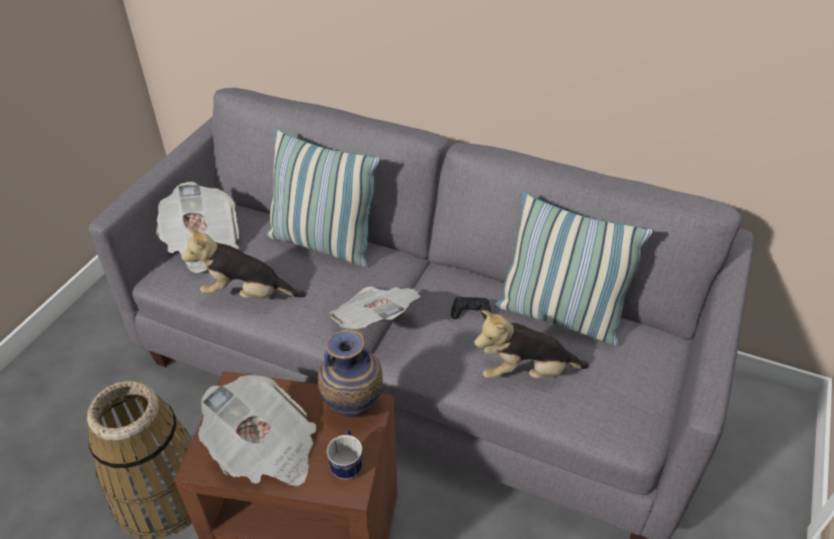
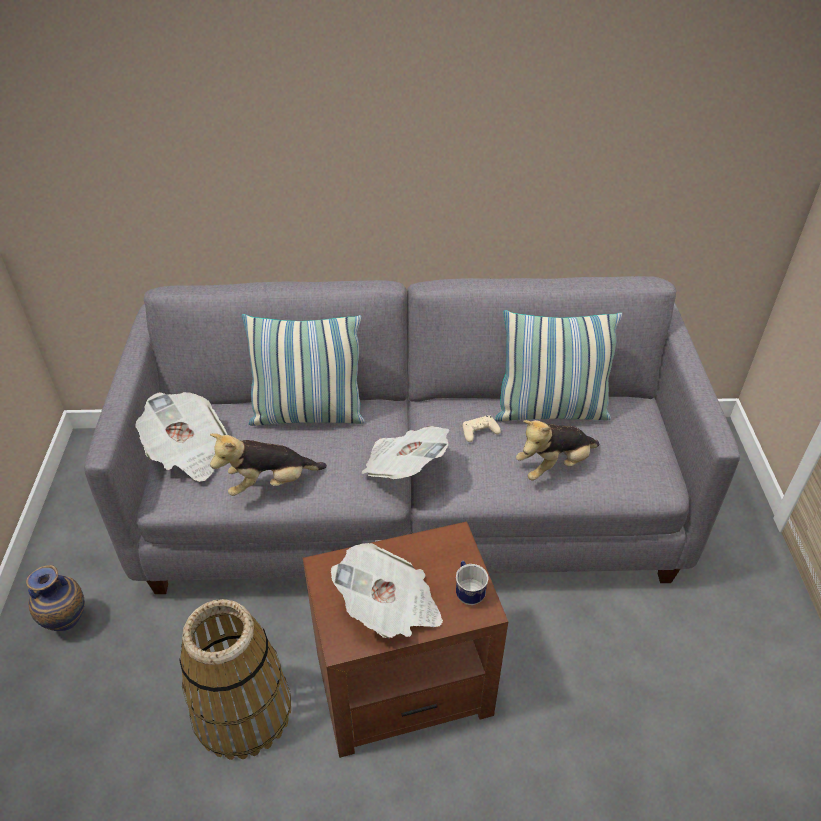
camera: 25 degrees left, 0 degrees up
vase [318,330,383,418] -> vase moved to [26,565,85,631]
black game controller [451,297,492,320] -> beige game controller [463,415,501,442]

